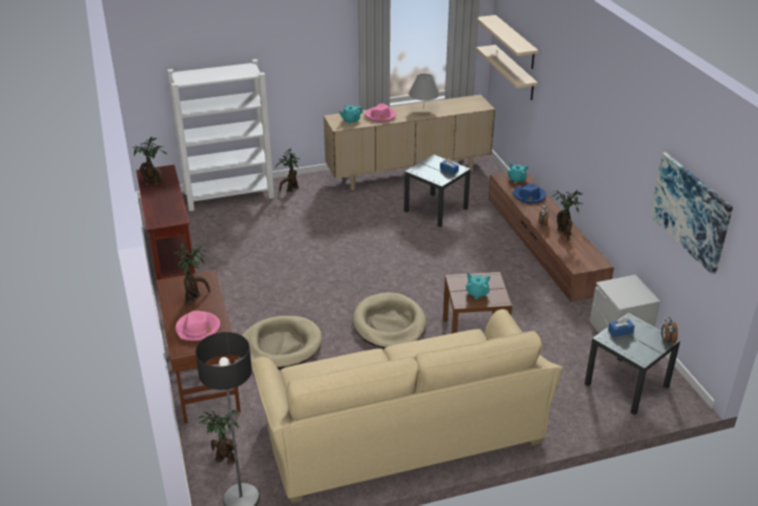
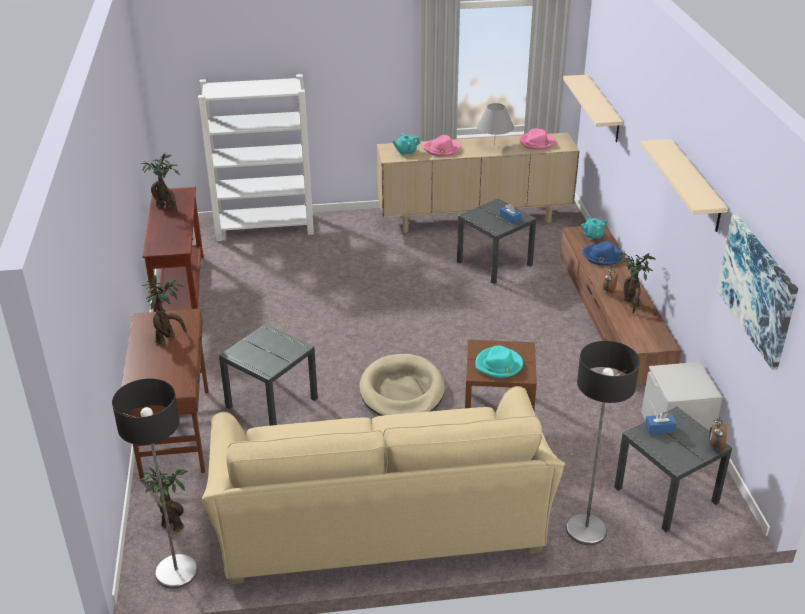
camera: 10 degrees right, 0 degrees up
pink hat [175,311,220,341] -> pink hat moved to [520,128,555,150]
beige dog bed [240,316,322,369] -> grey side table [219,324,318,426]
potted plant [275,148,299,192] -> none
turquoise teapot [466,273,490,299] -> turquoise hat [475,345,523,378]
beige shelf [477,15,539,69] -> beige shelf moved to [641,139,728,232]
none -> floor lamp [566,341,640,545]

